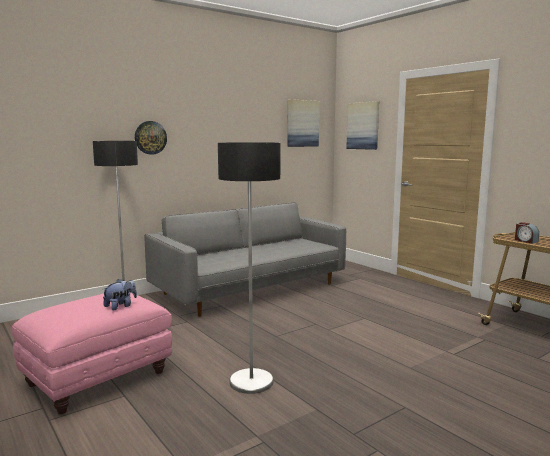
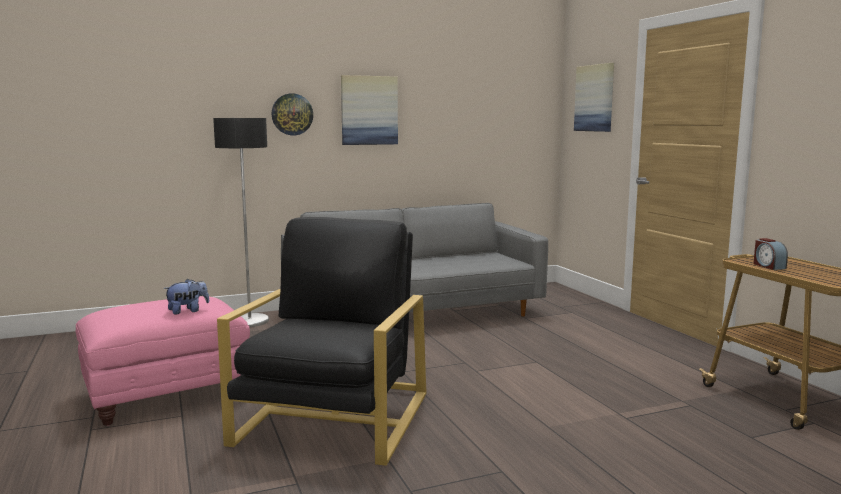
camera: 15 degrees right, 0 degrees up
floor lamp [218,142,280,394] -> black armchair [217,217,427,466]
picture [287,99,319,147] -> picture moved to [341,75,398,145]

